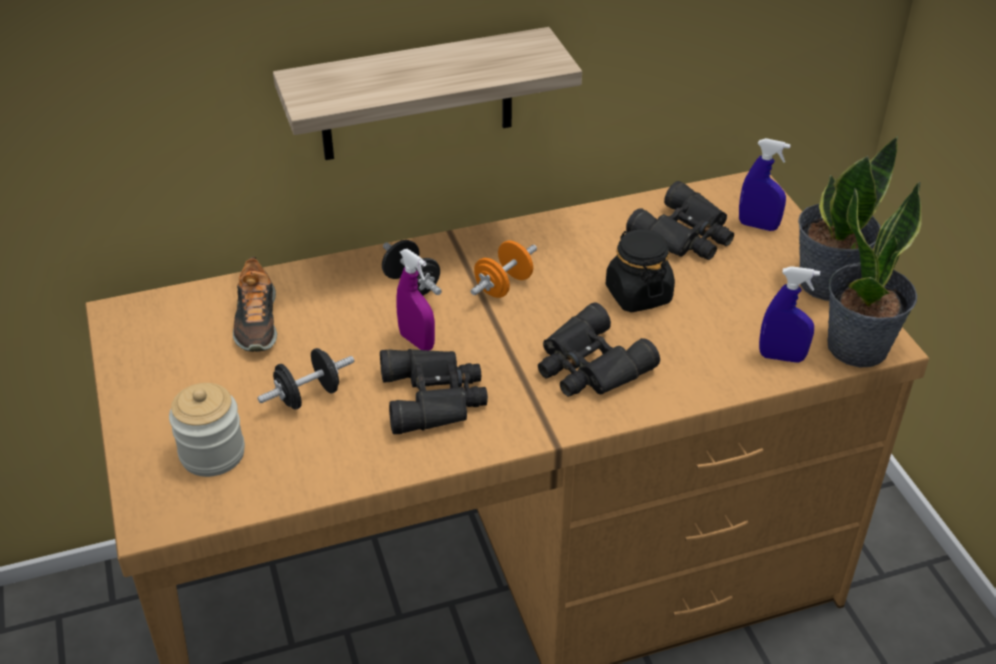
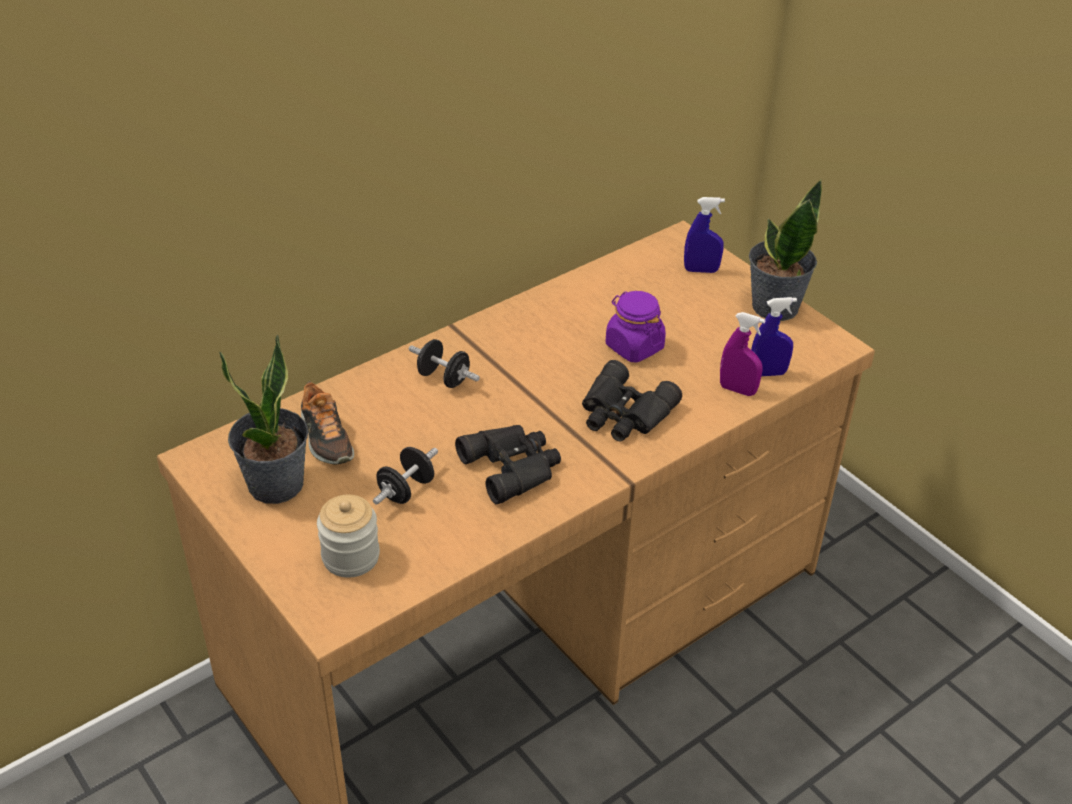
camera: 20 degrees left, 0 degrees up
shelf [273,27,582,160] -> none
purple spray bottle [396,249,435,350] -> purple spray bottle moved to [720,312,766,396]
orange dumbbell [471,241,537,298] -> none
black jar [606,228,675,312] -> purple jar [606,291,666,363]
black binoculars [626,181,734,260] -> none
potted plant [828,181,922,367] -> potted plant moved to [220,335,308,504]

